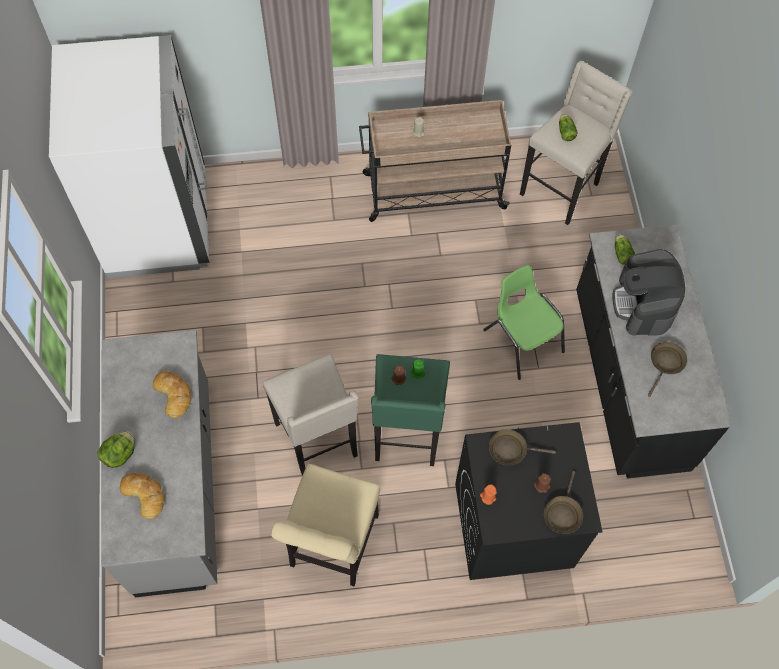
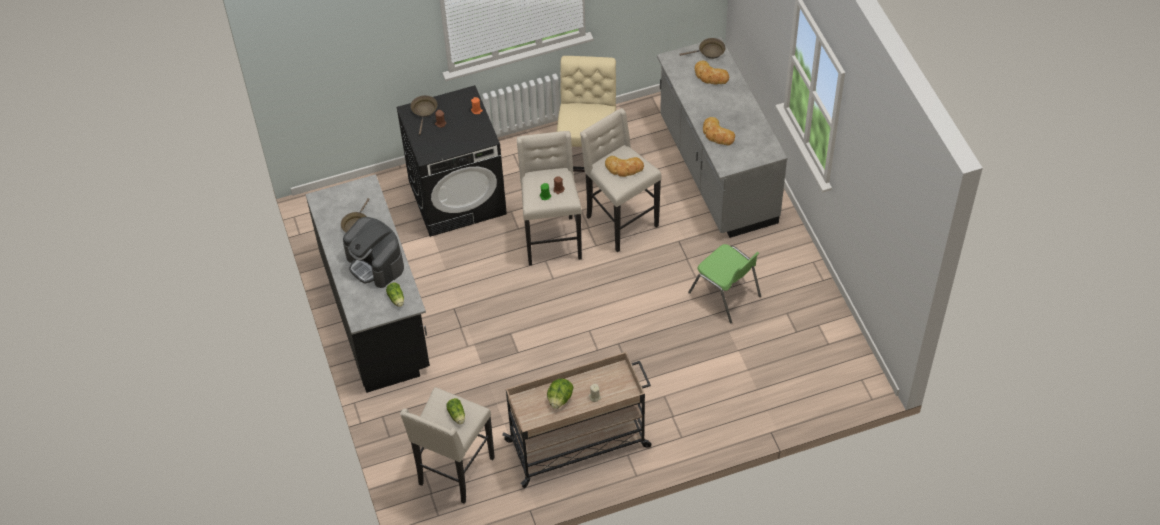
camera: 170 degrees right, 10 degrees down
white fridge [49,35,209,278] -> none
lettuce [97,431,135,468] -> lettuce moved to [547,378,574,409]
green stool [371,354,450,466] -> beige stool [517,131,582,266]
green chair [483,264,565,380] -> green chair moved to [688,244,761,323]
brown frying pan [489,429,556,466] -> brown frying pan moved to [679,38,726,59]
coffee machine [612,249,685,336] -> coffee machine turned 150 degrees clockwise [343,217,404,288]
none -> bread [605,156,644,177]

